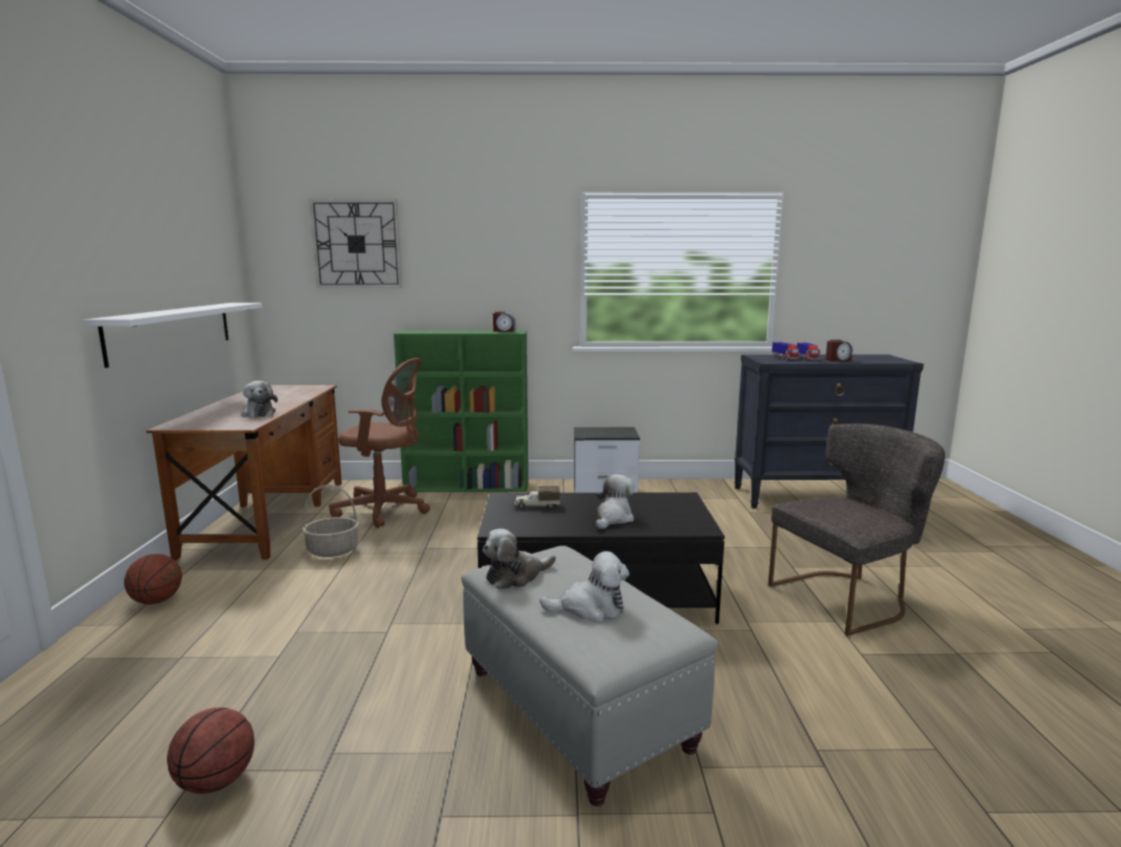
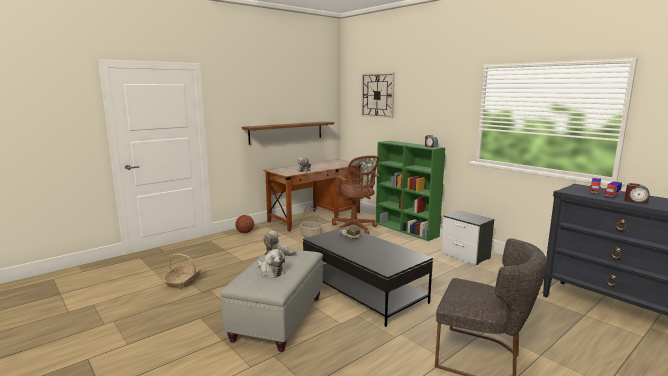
camera: 50 degrees right, 0 degrees up
white shelf [84,303,262,368] -> brown shelf [242,121,334,145]
basketball [167,707,255,794] -> basket [163,254,201,289]
plush toy [596,474,634,529] -> none

